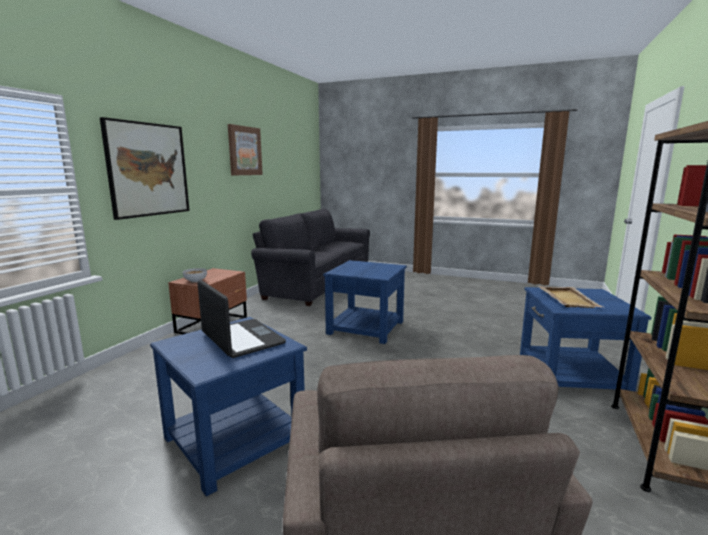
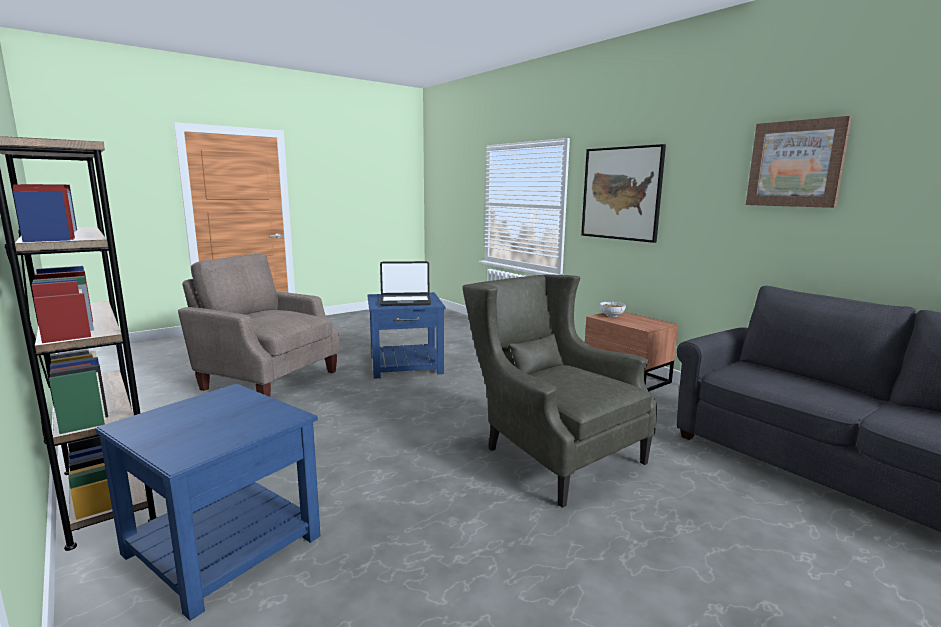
camera: 120 degrees right, 0 degrees up
blue side table [323,260,407,344] -> grey armchair [462,275,657,508]
beige tray [538,286,603,308] -> none

